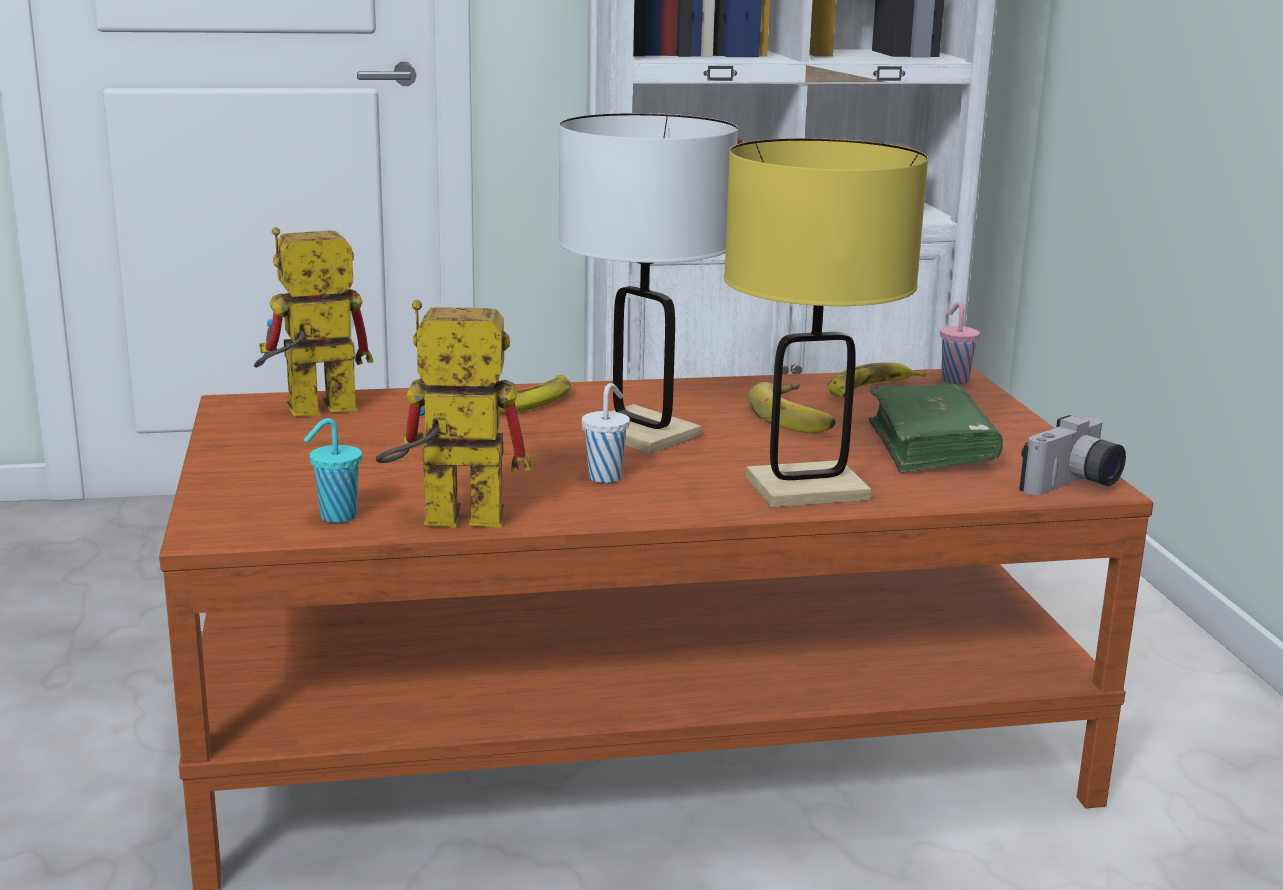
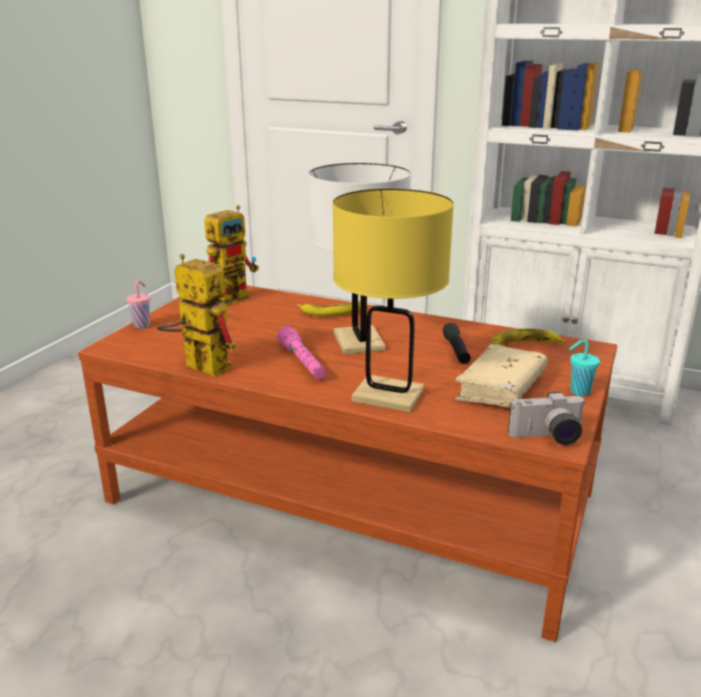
camera: 35 degrees right, 5 degrees up
toy robot [254,227,373,416] -> toy robot turned 120 degrees clockwise [204,205,259,307]
turquoise cup [304,418,362,523] -> turquoise cup moved to [569,340,600,396]
white cup [582,383,630,483] -> pink flashlight [278,326,326,379]
banana [747,382,835,434] -> black flashlight [443,323,471,364]
green book [869,384,1003,473] -> beige book [455,344,548,407]
pink cup [940,302,980,384] -> pink cup moved to [126,280,151,329]

